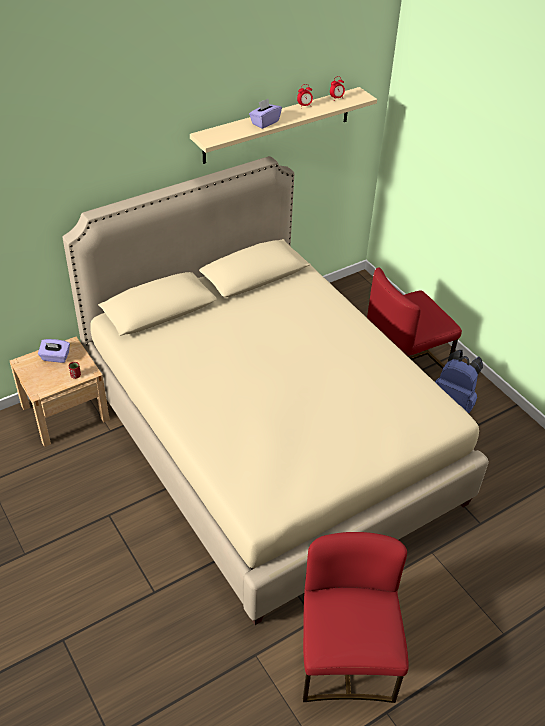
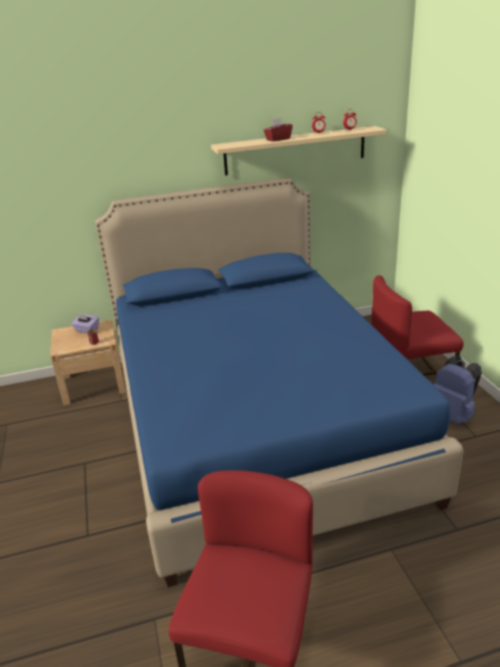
camera: 20 degrees right, 15 degrees down
beige bed [63,156,489,625] -> blue bed [95,178,464,587]
purple tissue box [249,99,282,129] -> red tissue box [264,118,293,141]

